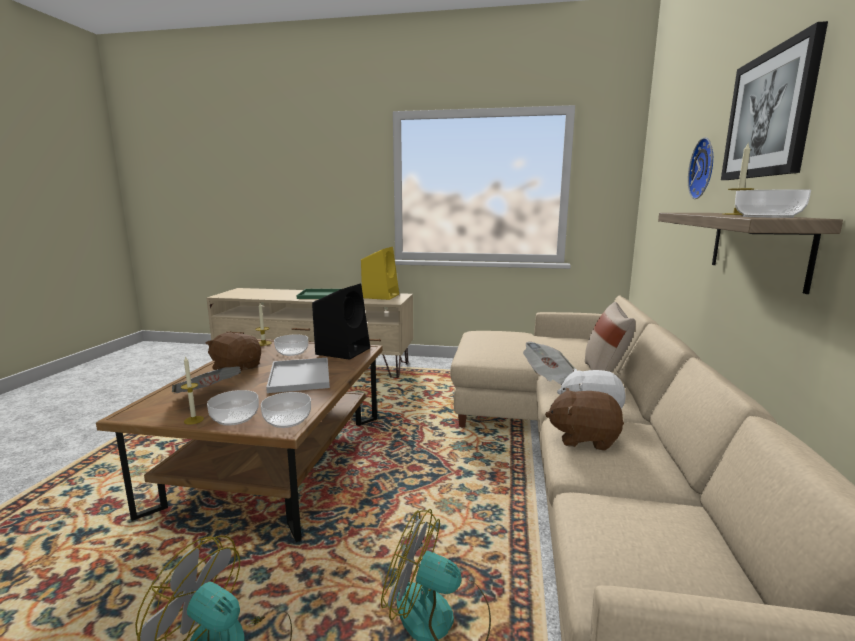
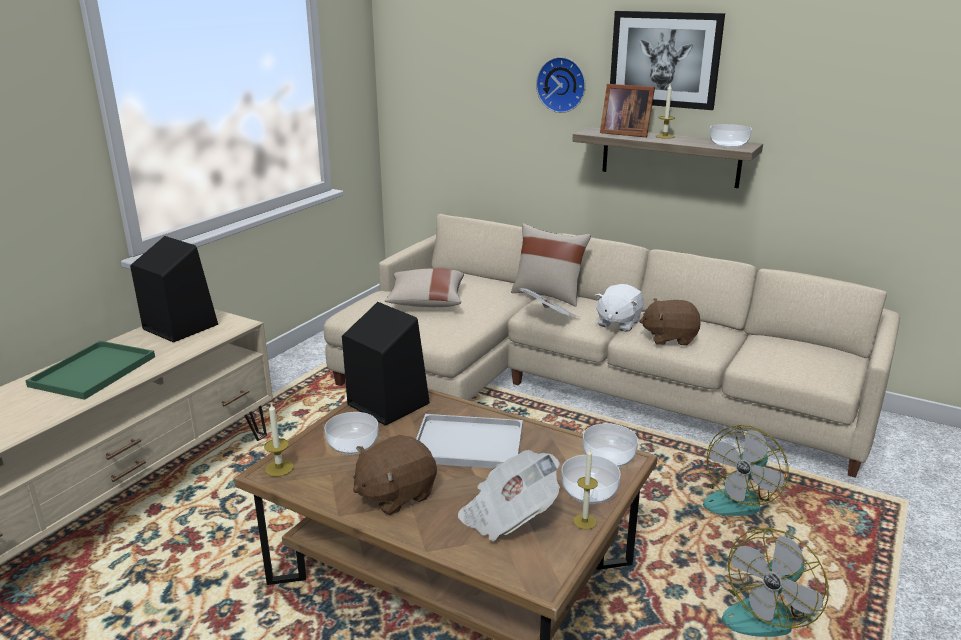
camera: 70 degrees left, 10 degrees up
yellow speaker [361,247,399,300] -> black speaker [130,236,218,343]
brown plush toy [545,388,624,451] -> brown plush toy turned 60 degrees clockwise [639,298,701,346]
none -> beige pillow [385,268,464,307]
none -> picture frame [600,84,655,138]

